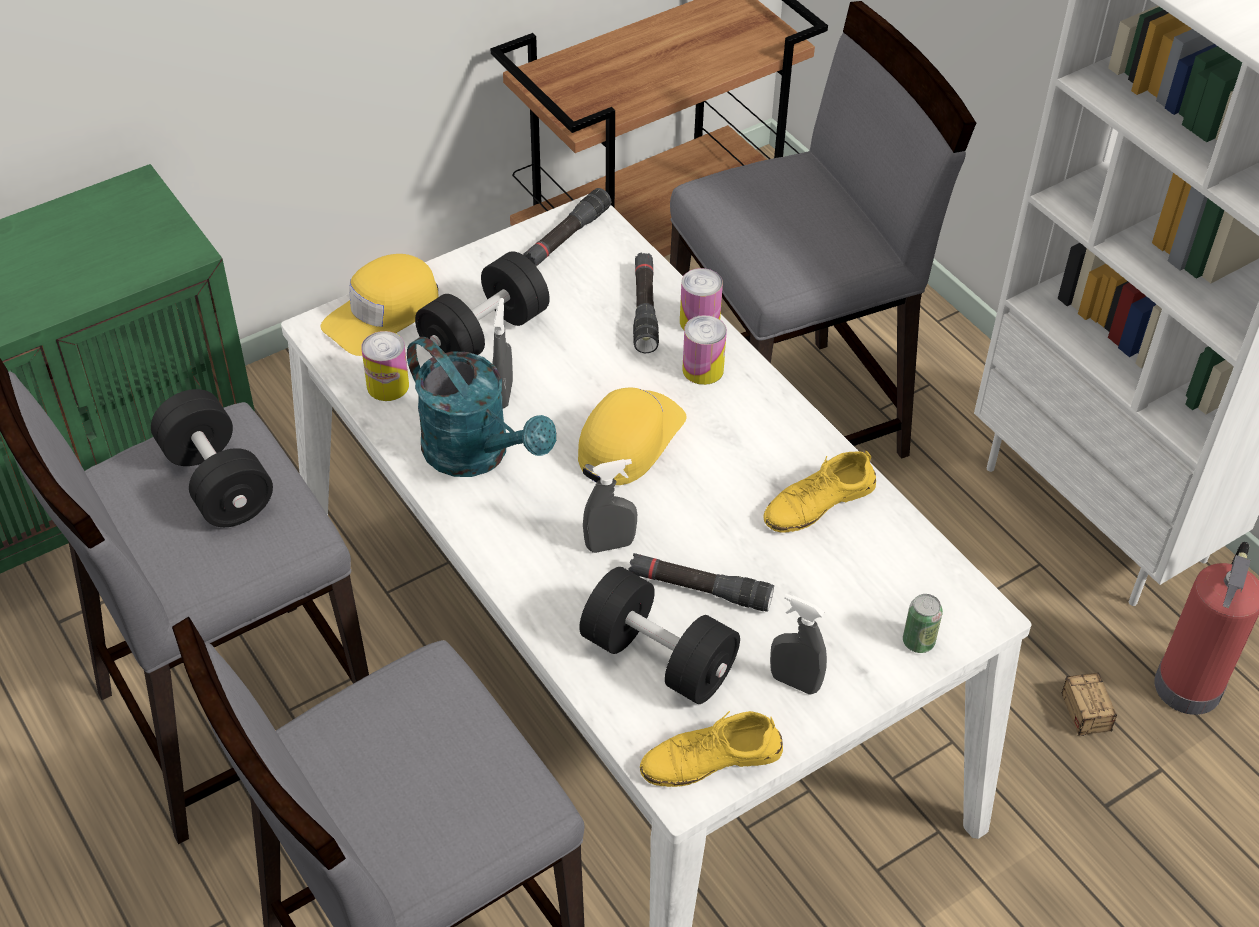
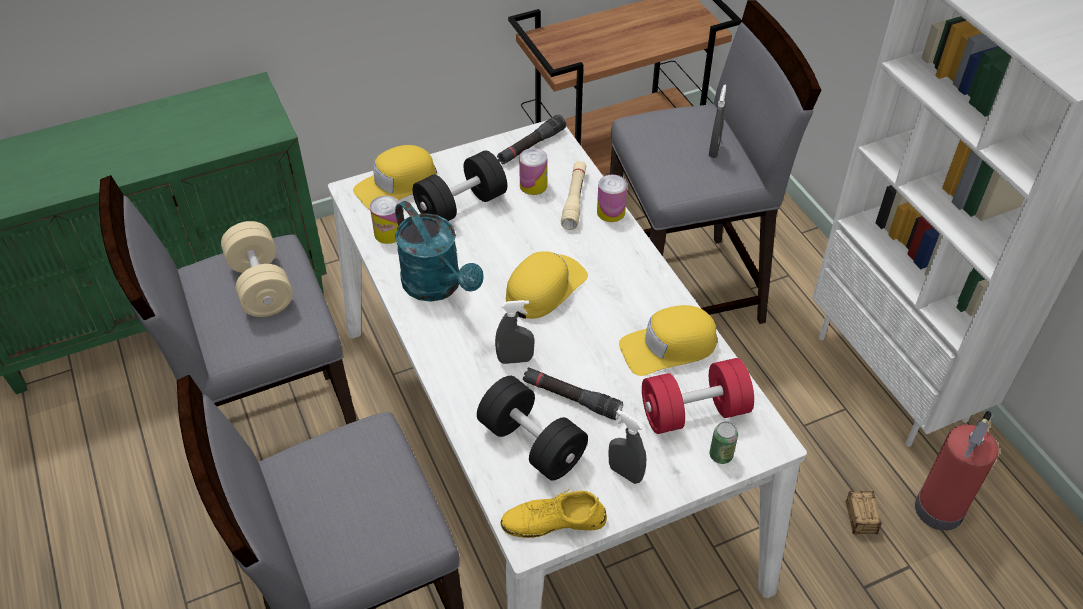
camera: 10 degrees right, 0 degrees up
black dumbbell [151,389,273,527] -> beige dumbbell [221,221,293,317]
grey spray bottle [492,298,513,408] -> grey spray bottle moved to [709,84,726,158]
black flashlight [633,253,659,353] -> beige flashlight [561,161,586,230]
can [682,315,727,385] -> can moved to [519,148,547,195]
yellow shoe [763,450,876,533] -> yellow cap [619,305,718,376]
none -> red dumbbell [642,358,754,434]

